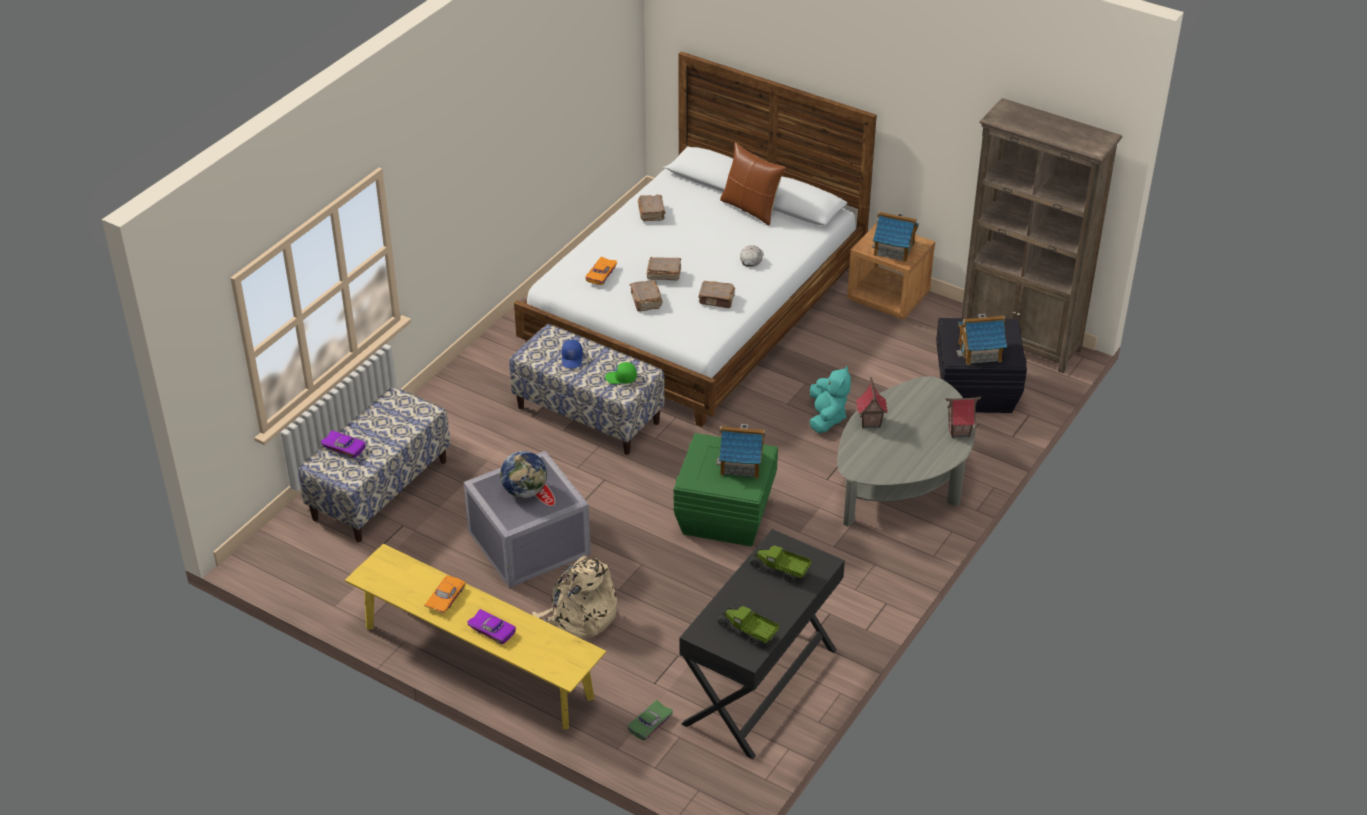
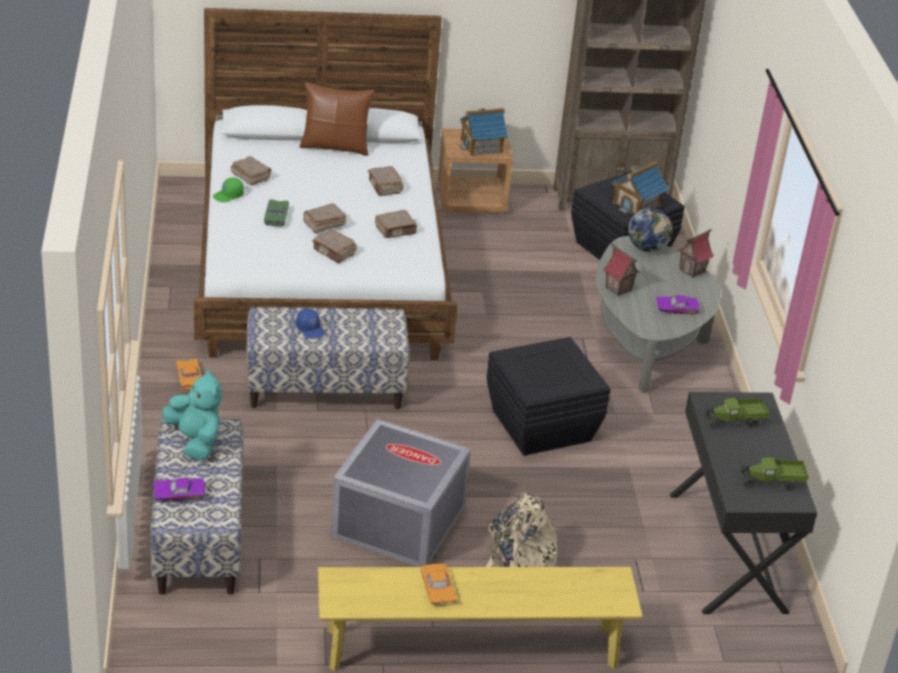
camera: 40 degrees left, 5 degrees down
purple toy car [467,609,516,644] -> purple toy car moved to [656,295,700,315]
globe [500,451,547,498] -> globe moved to [628,208,673,252]
orange toy car [585,257,618,285] -> orange toy car moved to [176,359,202,390]
green cap [605,362,637,384] -> green cap moved to [213,178,244,202]
green toy car [628,700,673,740] -> green toy car moved to [264,199,289,226]
green storage box [674,433,778,547] -> black storage box [486,337,611,456]
toy house [716,424,765,478] -> none
white cap [740,245,764,267] -> brown book [368,166,404,196]
turquoise plush toy [809,366,851,433] -> turquoise plush toy moved to [162,369,222,460]

